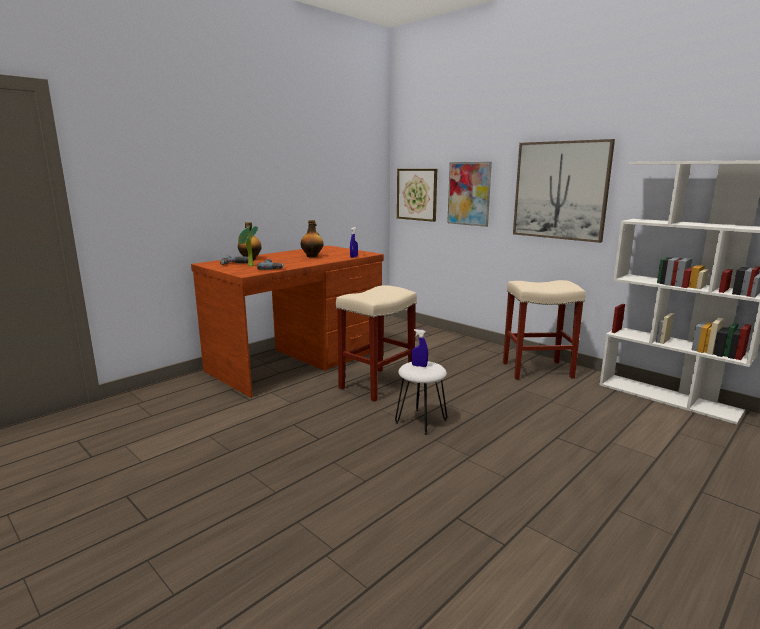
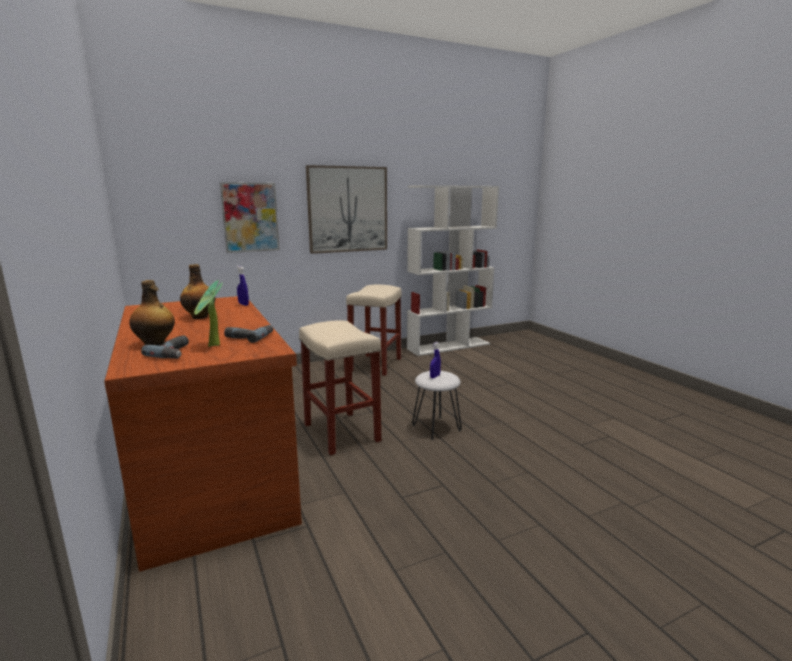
camera: 70 degrees left, 0 degrees up
picture [397,169,437,222] -> none

